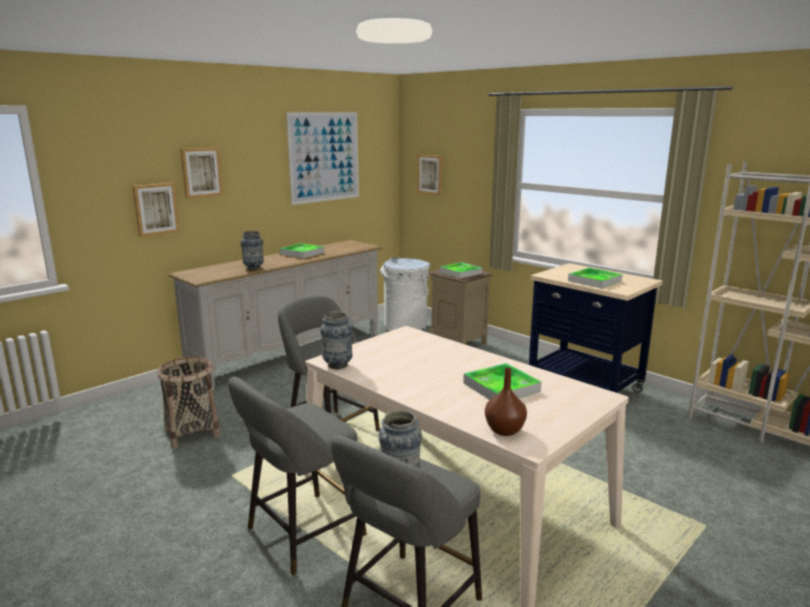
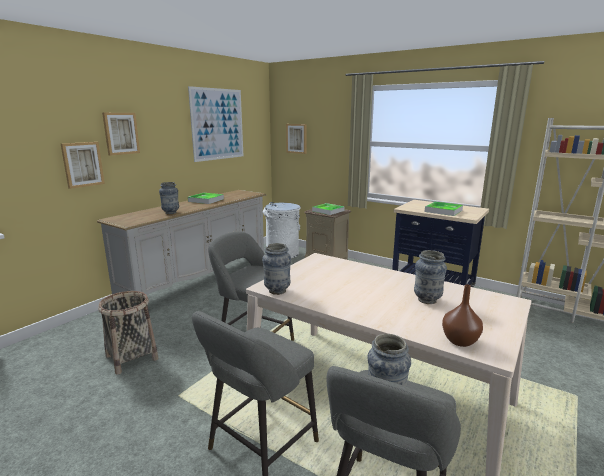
camera: 10 degrees left, 0 degrees up
tray [463,363,542,400] -> vase [414,250,447,304]

